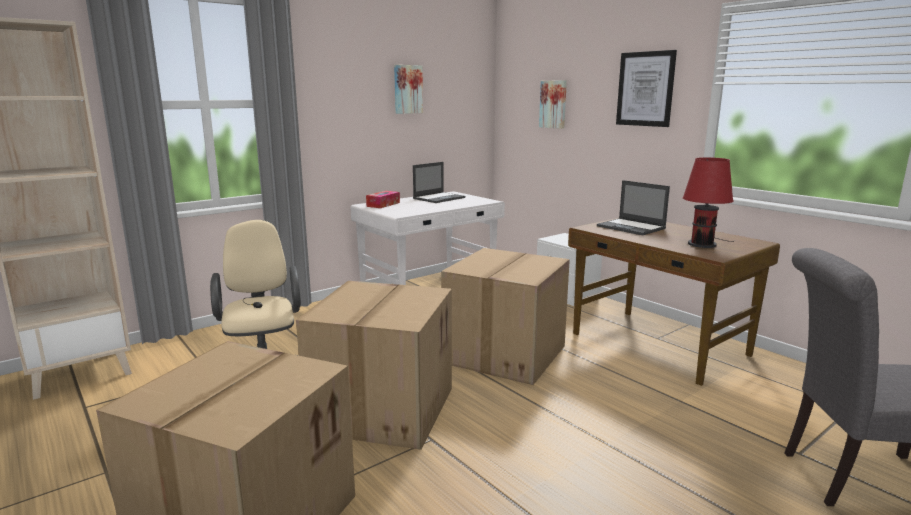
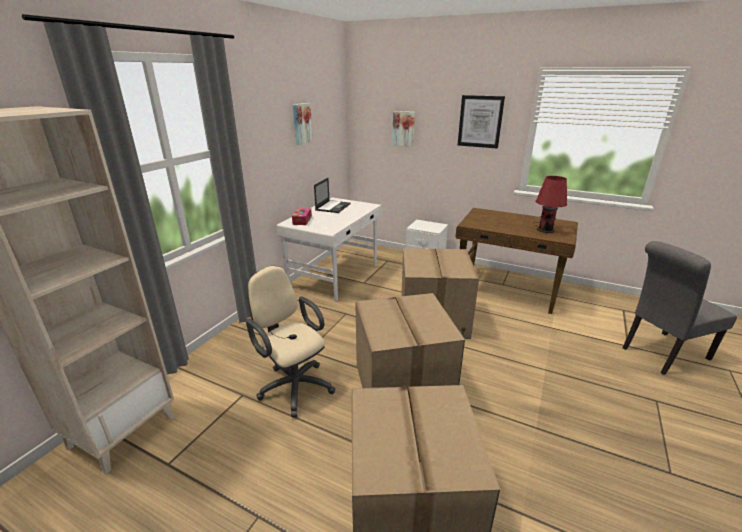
camera: 25 degrees left, 10 degrees up
laptop [597,180,670,235] -> none

